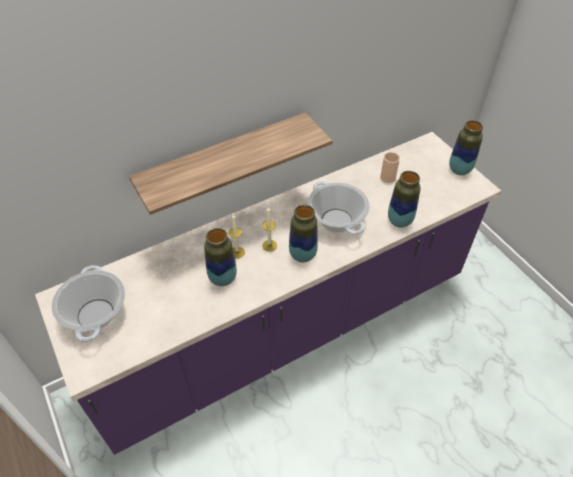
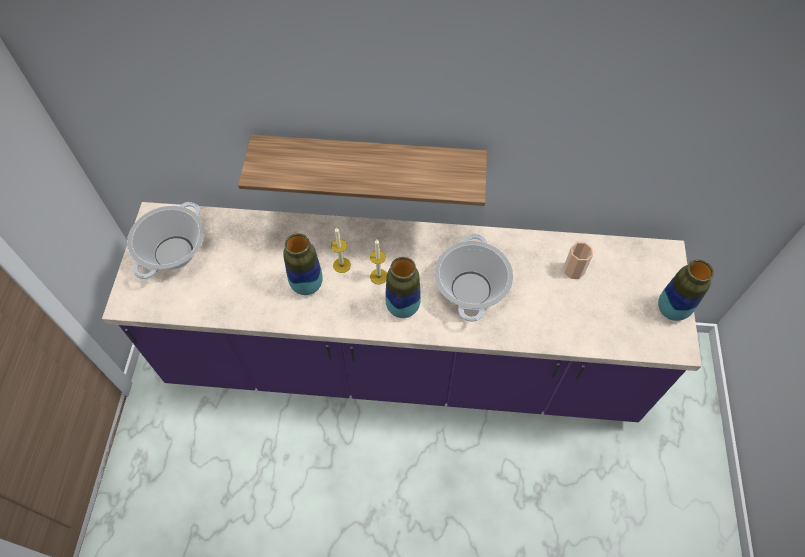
camera: 35 degrees right, 10 degrees up
vase [388,171,420,228] -> none

